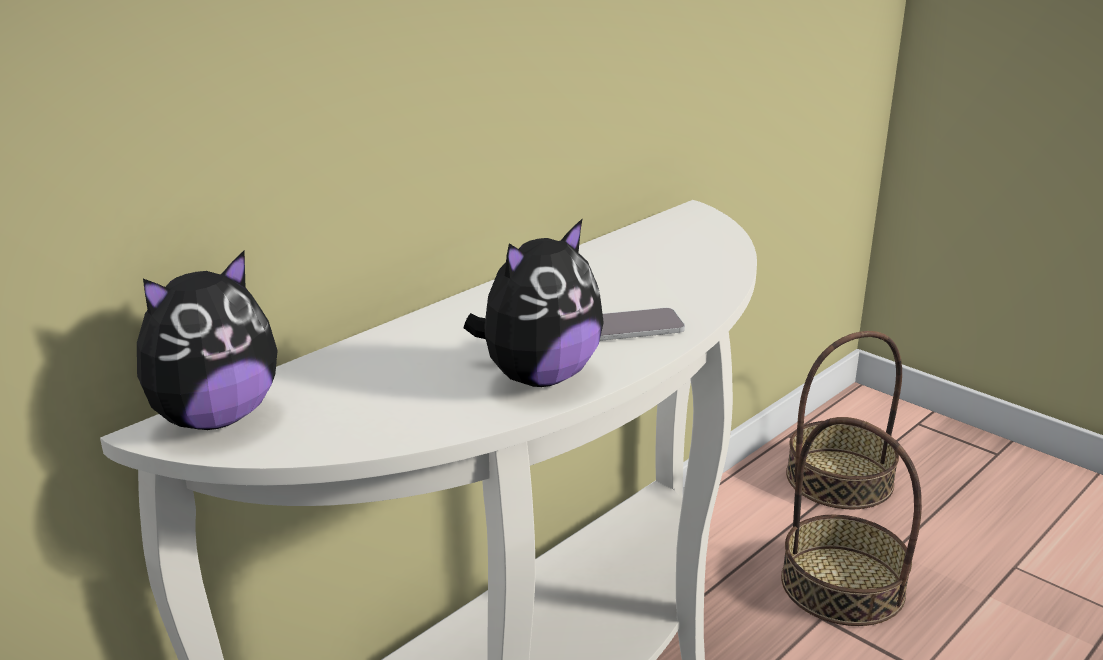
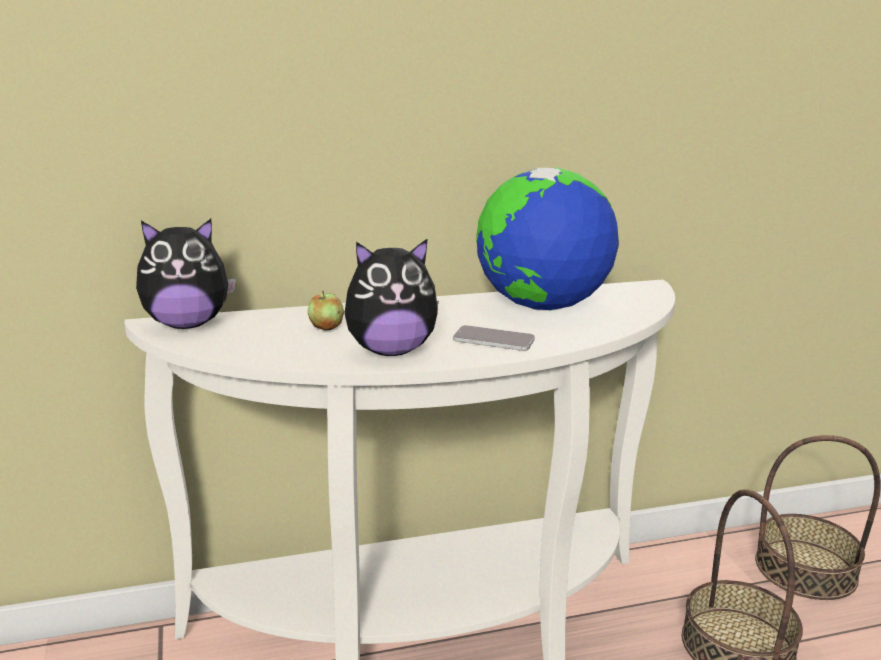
camera: 30 degrees right, 5 degrees down
none -> apple [308,291,344,331]
none -> globe [476,168,619,311]

